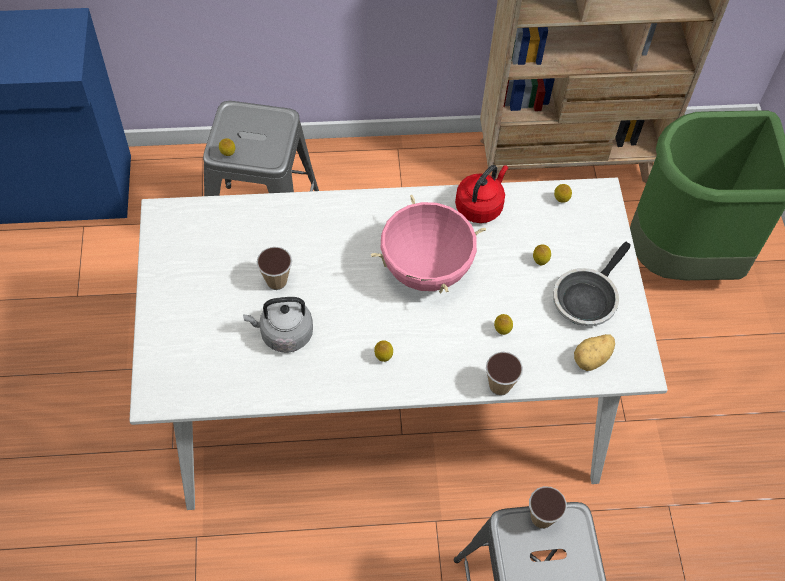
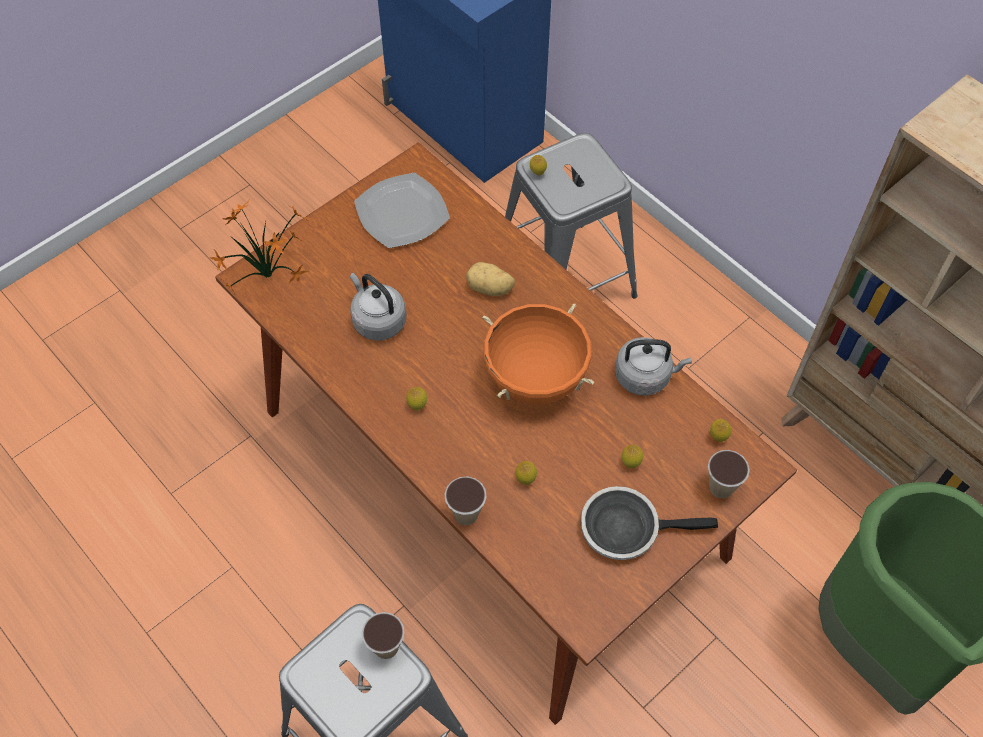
camera: 55 degrees right, 0 degrees up
white dining table [129,178,668,510] -> brown dining table [215,143,797,725]
cup [257,247,292,290] -> cup moved to [708,450,750,498]
pink cooking pot [371,194,486,293] -> orange cooking pot [482,304,594,404]
red kettle [455,165,508,223] -> grey kettle [615,337,692,396]
potato [574,334,615,371] -> potato moved to [466,262,515,296]
none -> potted plant [210,200,308,294]
none -> plate [354,172,450,248]

